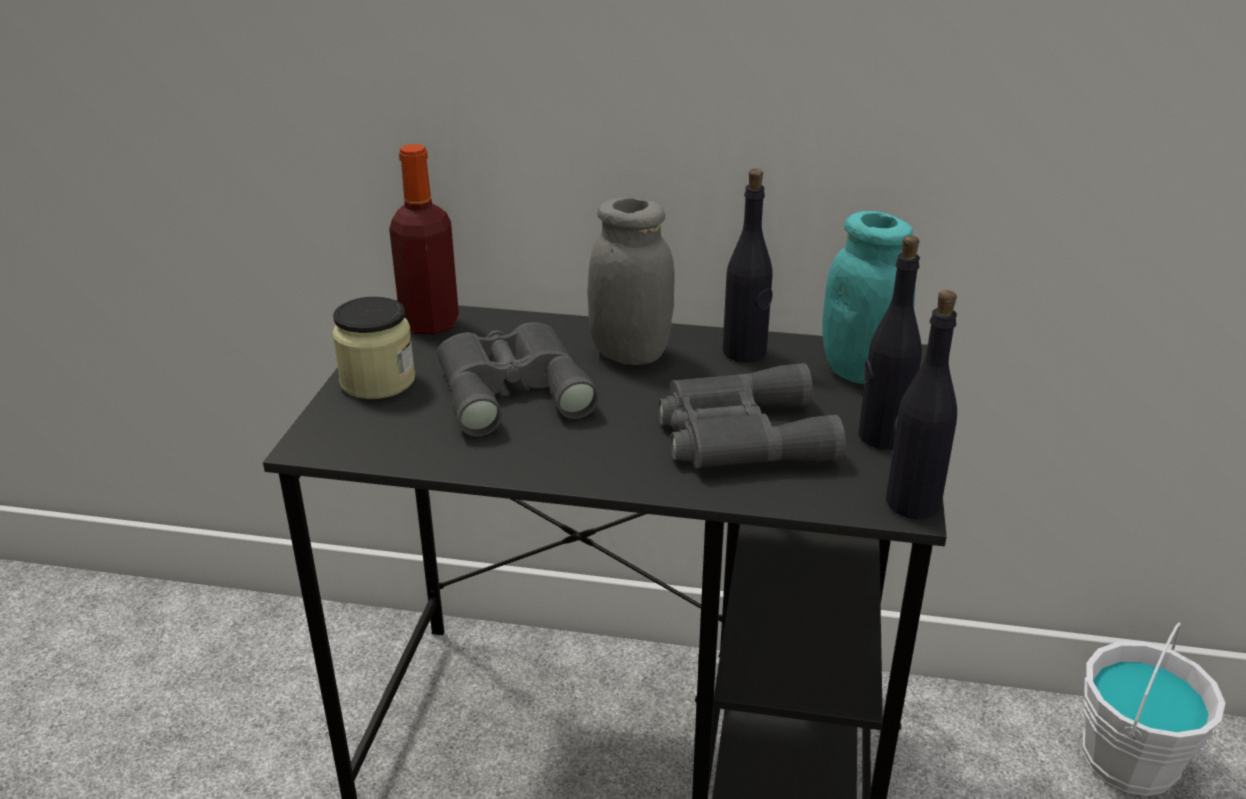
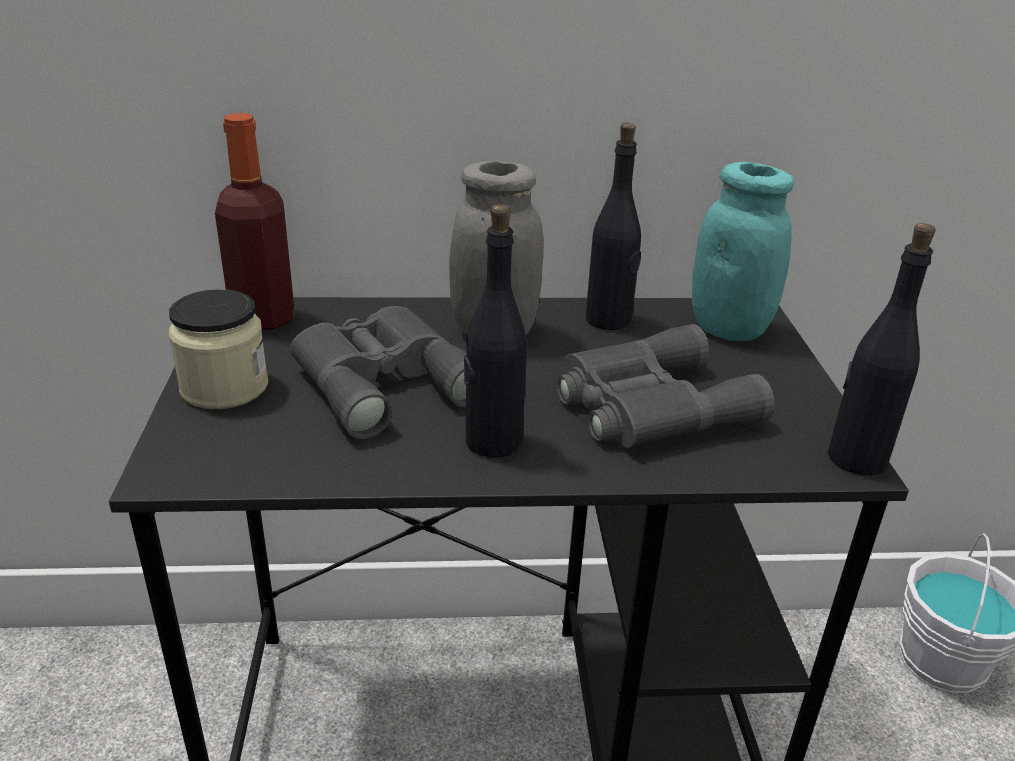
camera: 15 degrees left, 0 degrees up
black bottle [858,236,922,449] -> black bottle moved to [464,205,527,457]

